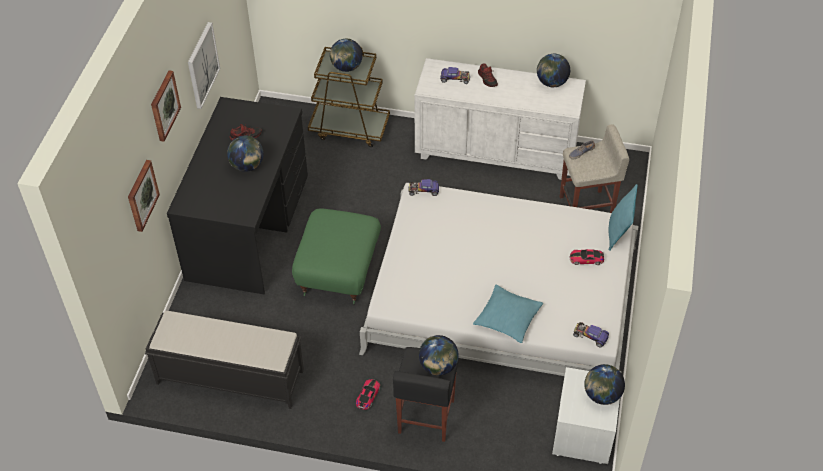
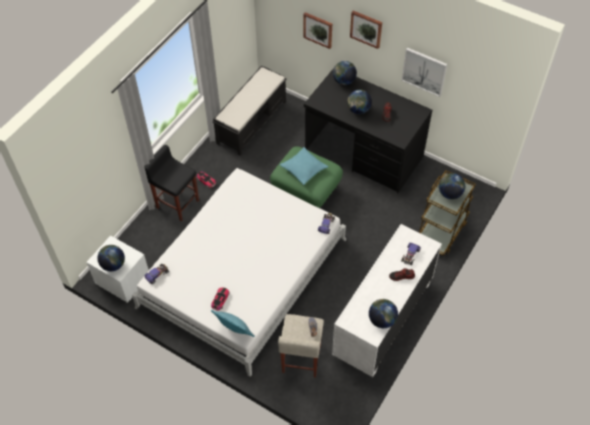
camera: 110 degrees right, 5 degrees up
globe [419,335,459,376] -> globe moved to [333,61,357,85]
turquoise pillow [473,285,543,343] -> turquoise pillow moved to [280,147,328,185]

